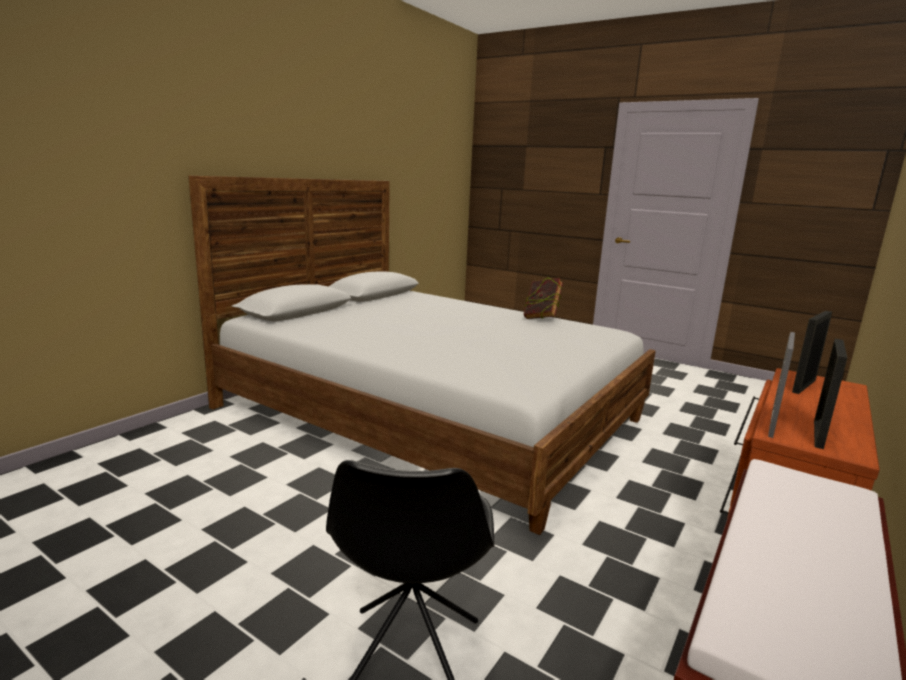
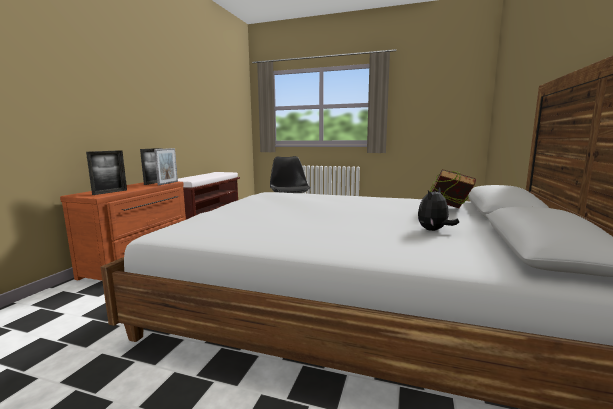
camera: 165 degrees right, 5 degrees down
book [523,278,563,319] -> book moved to [430,169,476,208]
none -> plush toy [418,187,459,231]

